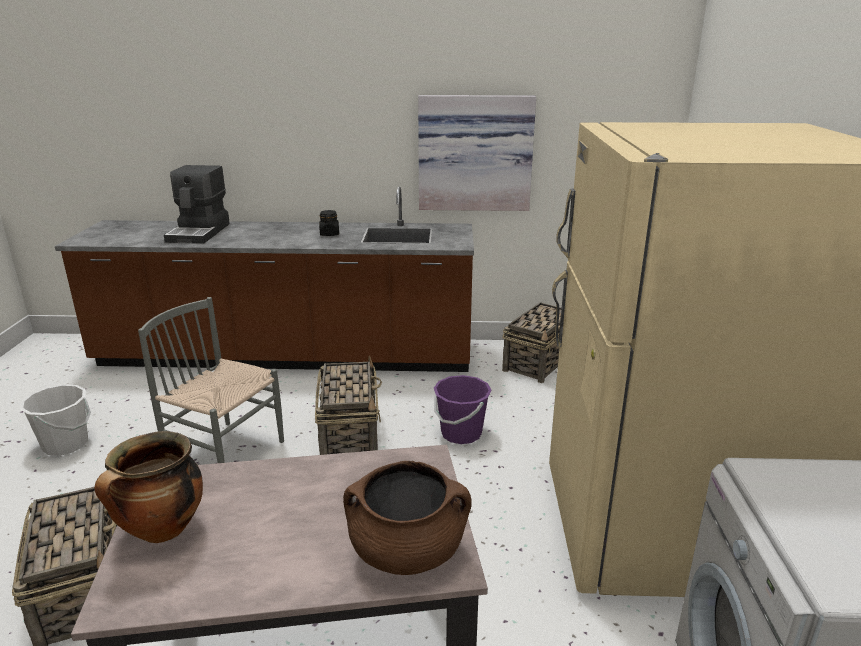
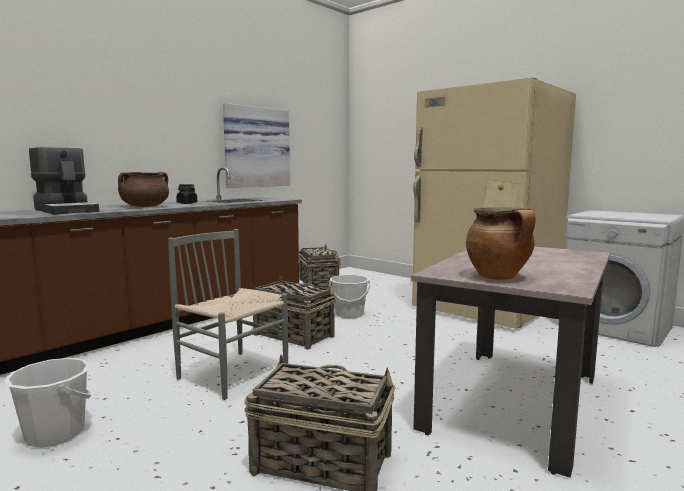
camera: 50 degrees left, 15 degrees down
grey chair [138,297,284,463] -> grey chair turned 60 degrees clockwise [168,229,288,400]
brown cooking pot [343,461,472,575] -> brown cooking pot moved to [118,172,169,207]
purple bucket [434,375,492,444] -> white bucket [329,275,370,318]

